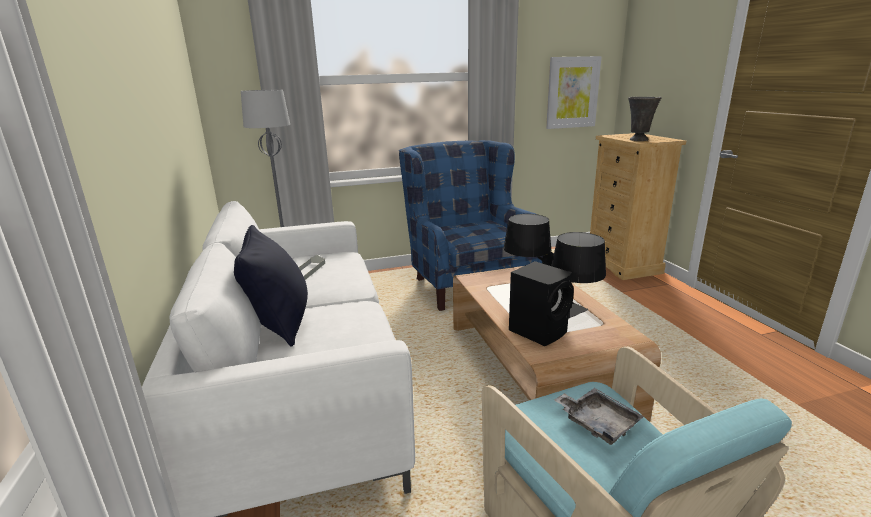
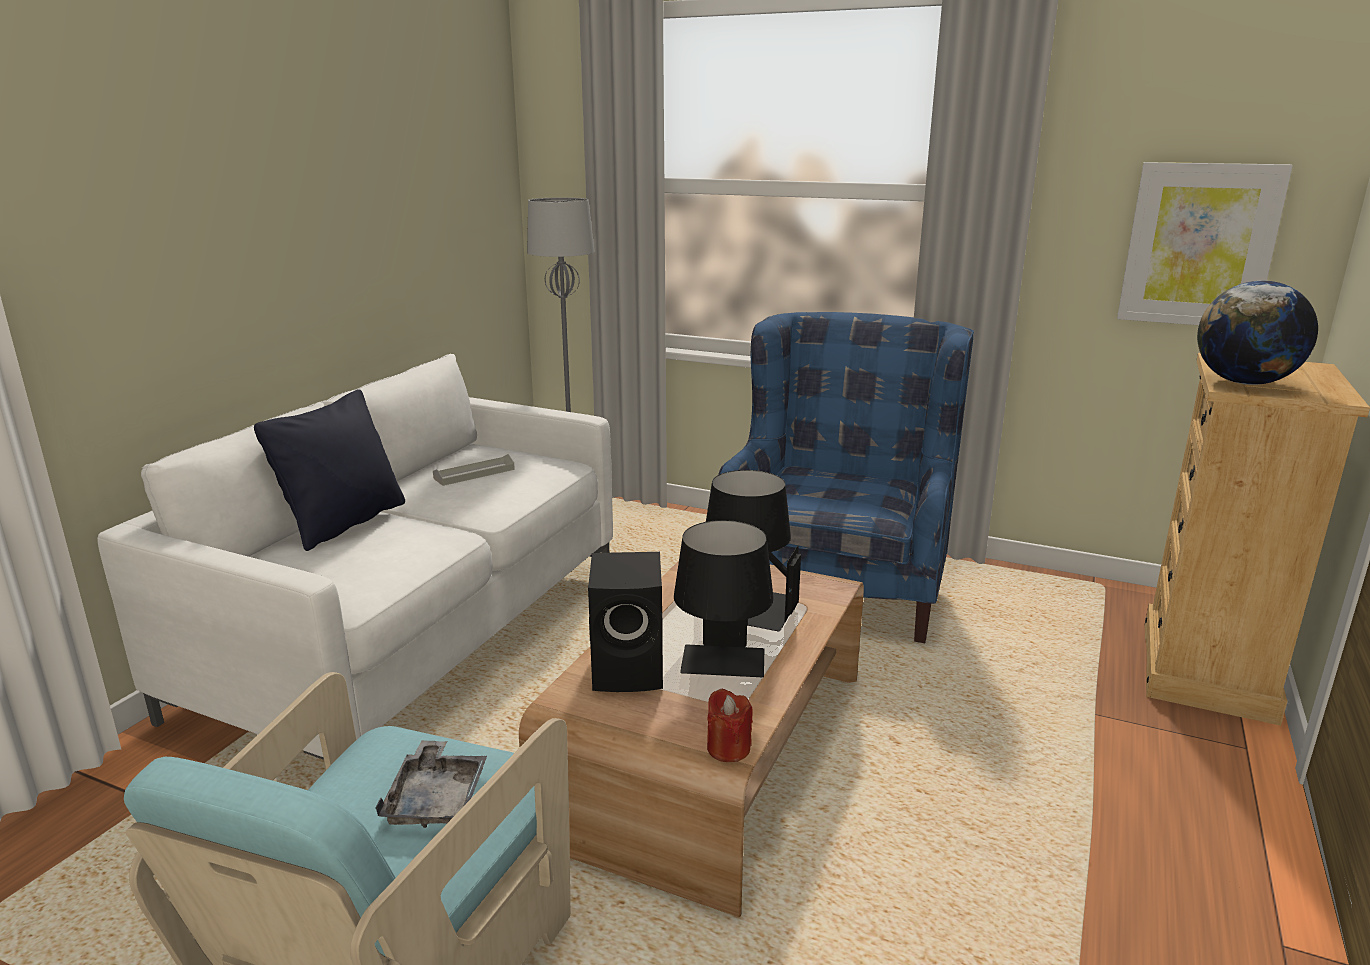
camera: 40 degrees right, 0 degrees up
grey vase [628,97,662,141] -> globe [1197,281,1318,385]
none -> red candle [707,689,753,762]

